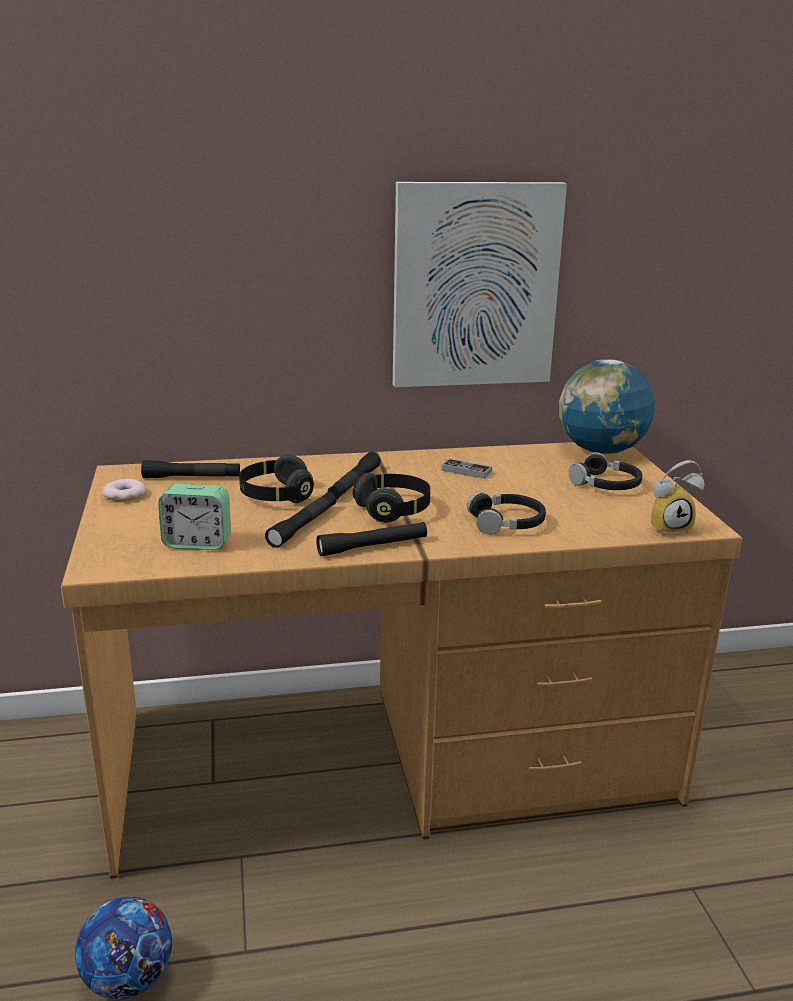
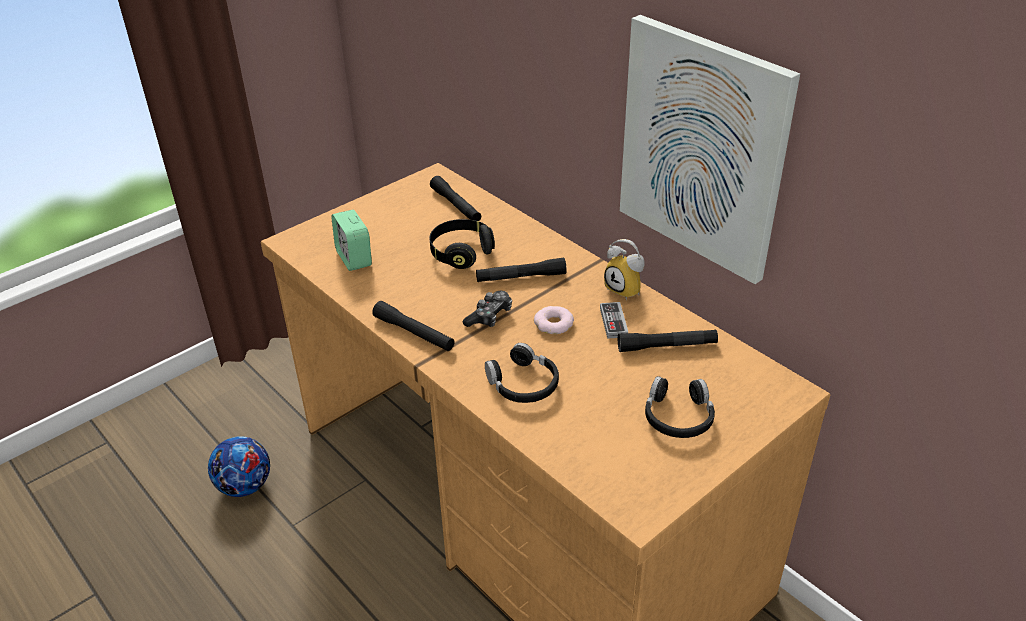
camera: 60 degrees right, 15 degrees up
donut [103,479,146,501] -> donut moved to [534,306,574,334]
black flashlight [265,492,336,548] -> black flashlight moved to [618,330,718,352]
black headphones [353,472,430,522] -> game controller [462,291,512,327]
globe [559,359,655,455] -> none
alarm clock [651,460,704,536] -> alarm clock moved to [604,239,645,300]

